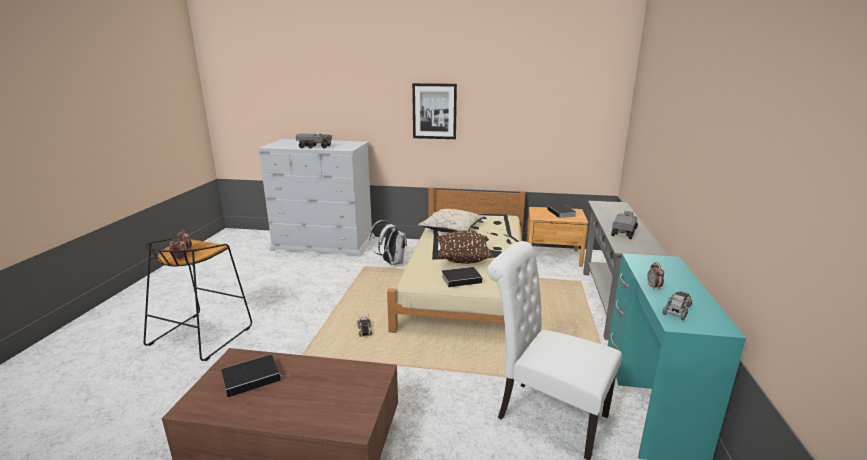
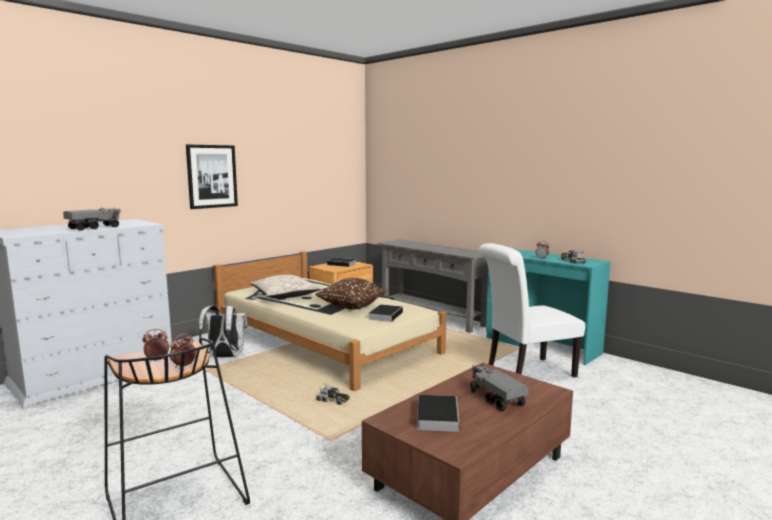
camera: 55 degrees left, 10 degrees down
toy truck [611,211,638,239] -> toy truck moved to [470,365,529,411]

